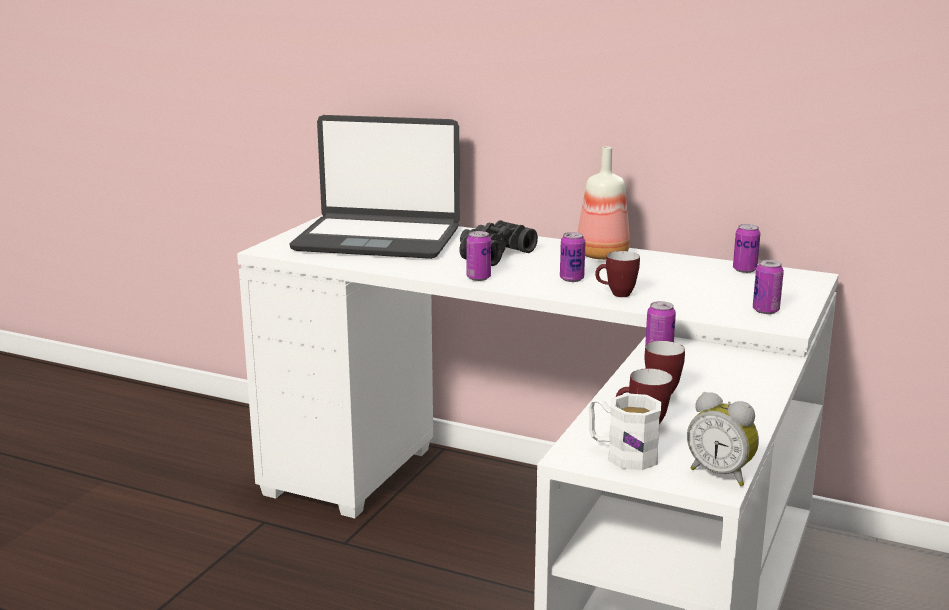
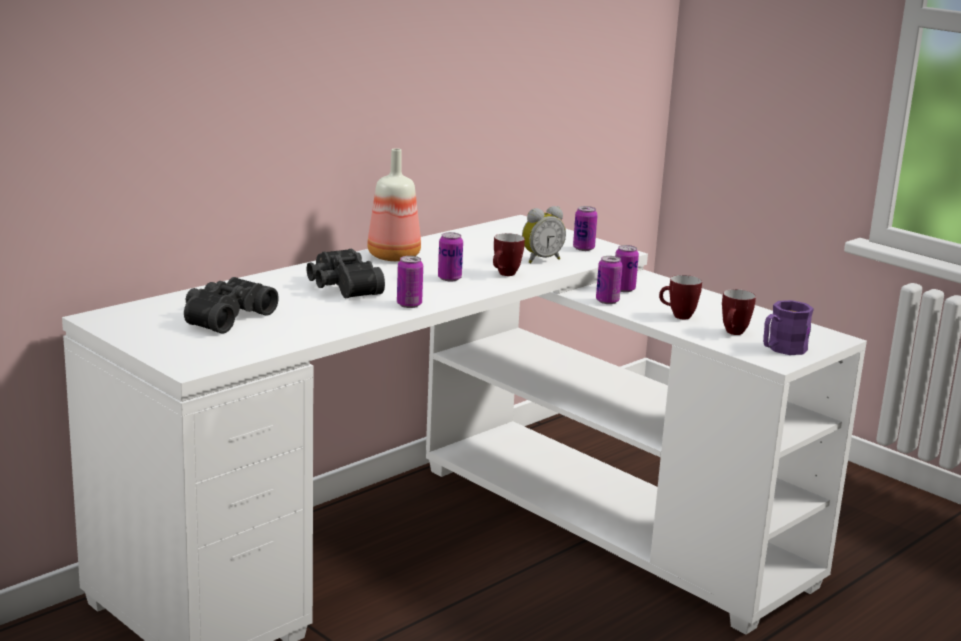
camera: 70 degrees left, 0 degrees up
laptop [289,115,460,259] -> black binoculars [184,277,279,334]
white mug [589,393,661,470] -> purple mug [763,300,814,355]
alarm clock [687,392,759,486] -> alarm clock moved to [522,206,566,264]
can [733,224,760,273] -> can moved to [615,245,639,292]

